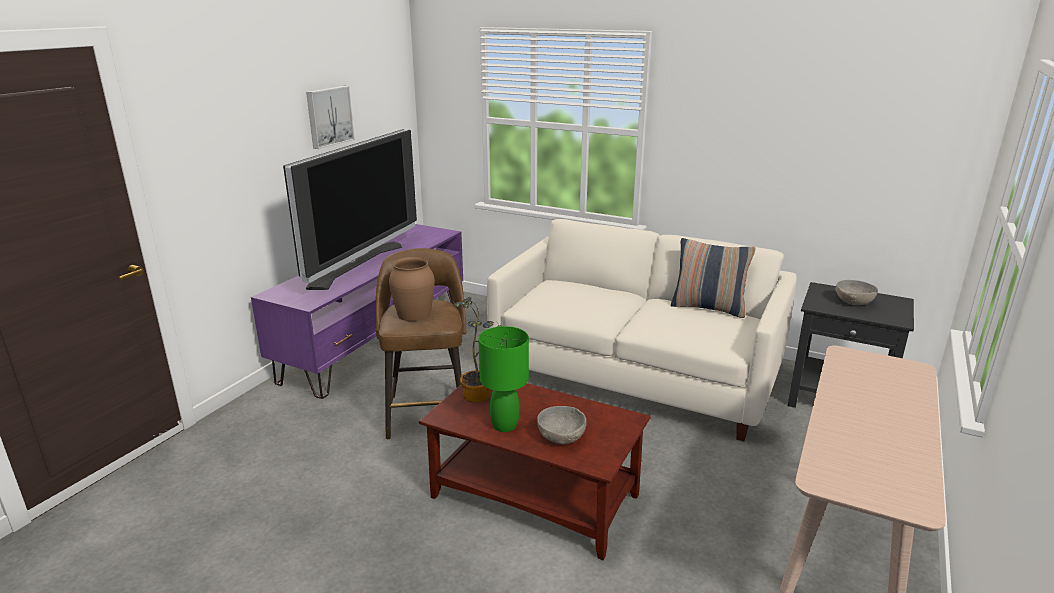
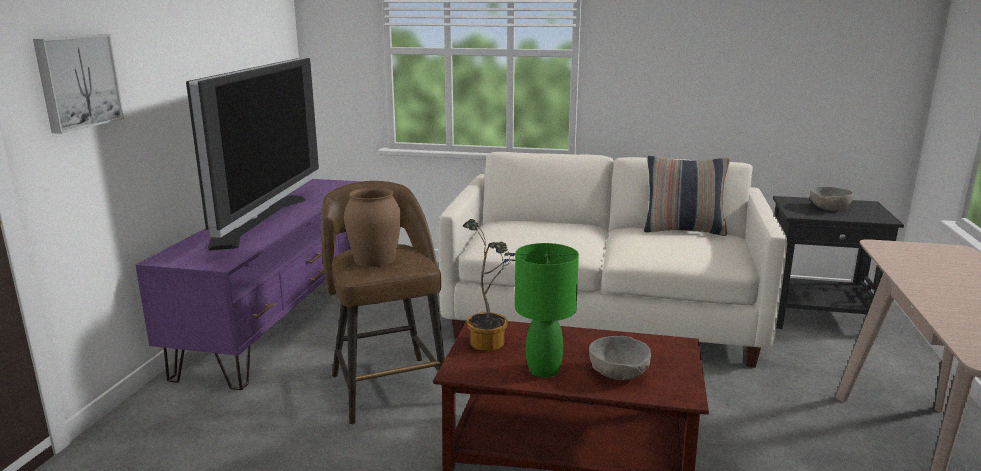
camera: 15 degrees left, 5 degrees down
picture [306,86,355,149] -> picture moved to [33,34,124,134]

